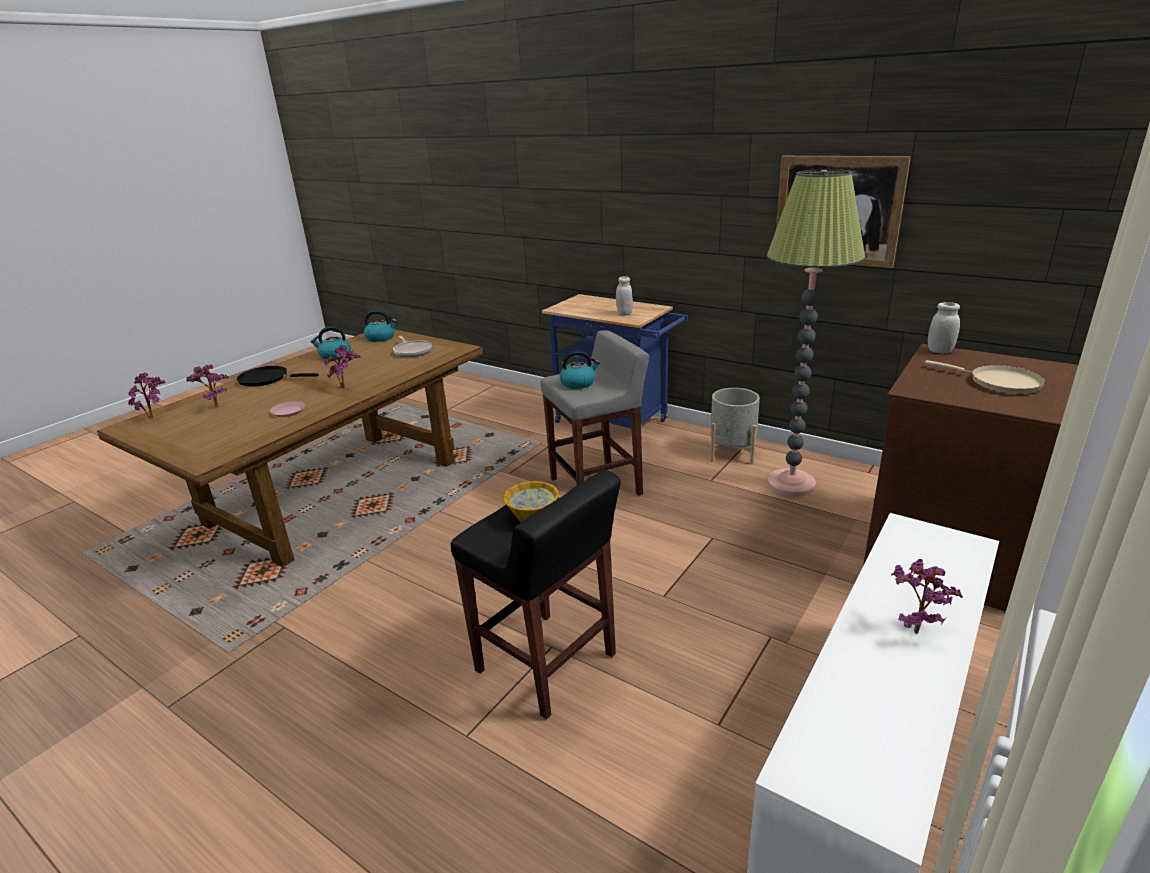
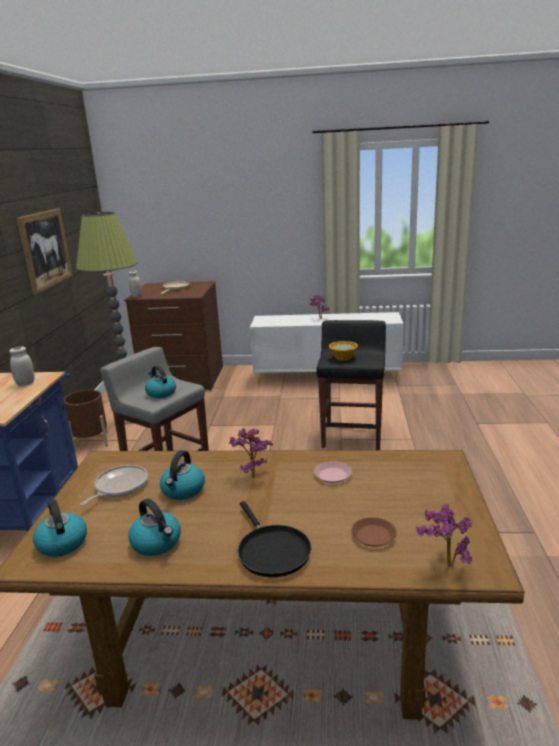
camera: 120 degrees left, 5 degrees down
potted plant [186,364,229,407] -> brown plate [351,517,397,547]
grey planter [710,388,760,465] -> brown planter [64,390,108,452]
none -> kettle [160,450,205,500]

